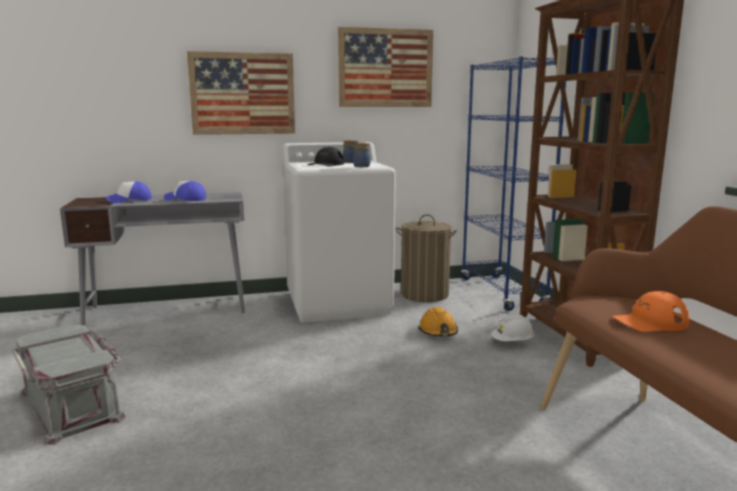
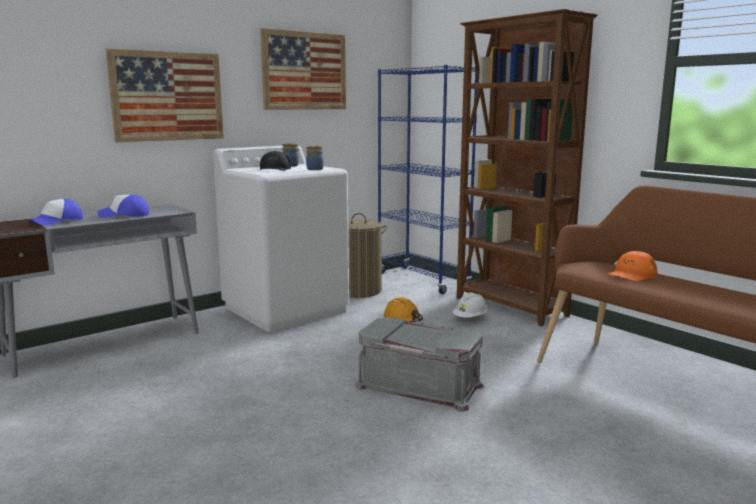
camera: 25 degrees left, 0 degrees up
grey storage box [12,325,126,445] -> grey storage box moved to [355,317,484,412]

